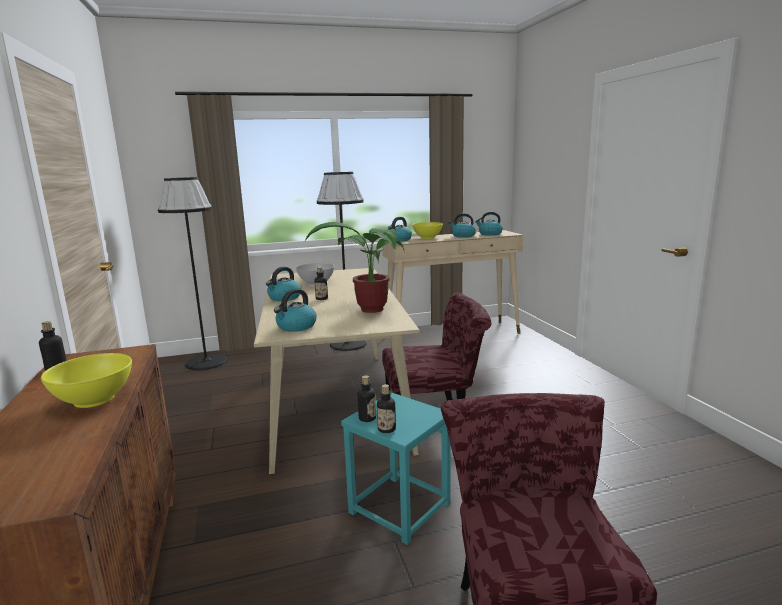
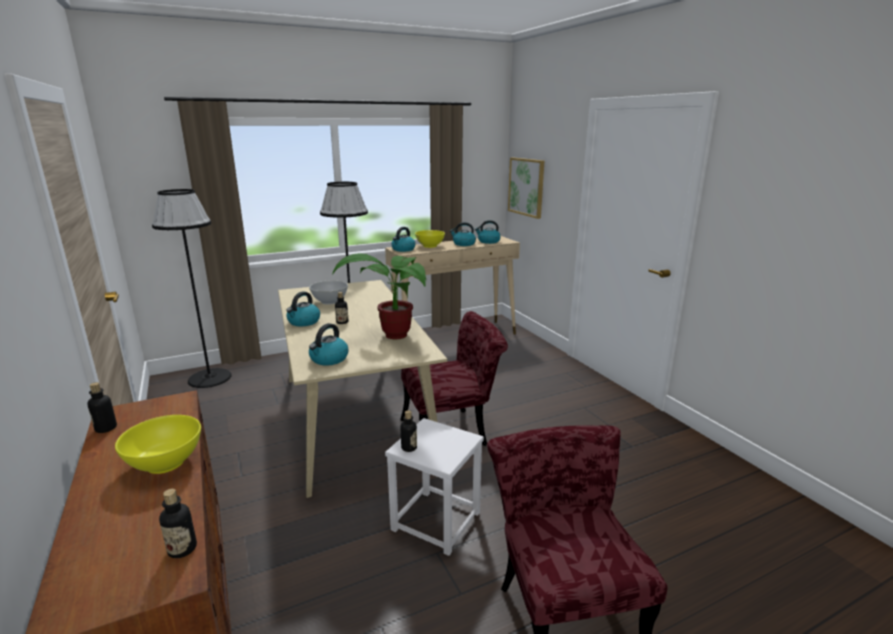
camera: 10 degrees left, 5 degrees up
turquoise stool [341,392,451,545] -> white stool [385,418,484,556]
bottle [377,384,396,433] -> bottle moved to [159,489,197,558]
none -> picture [508,157,544,219]

